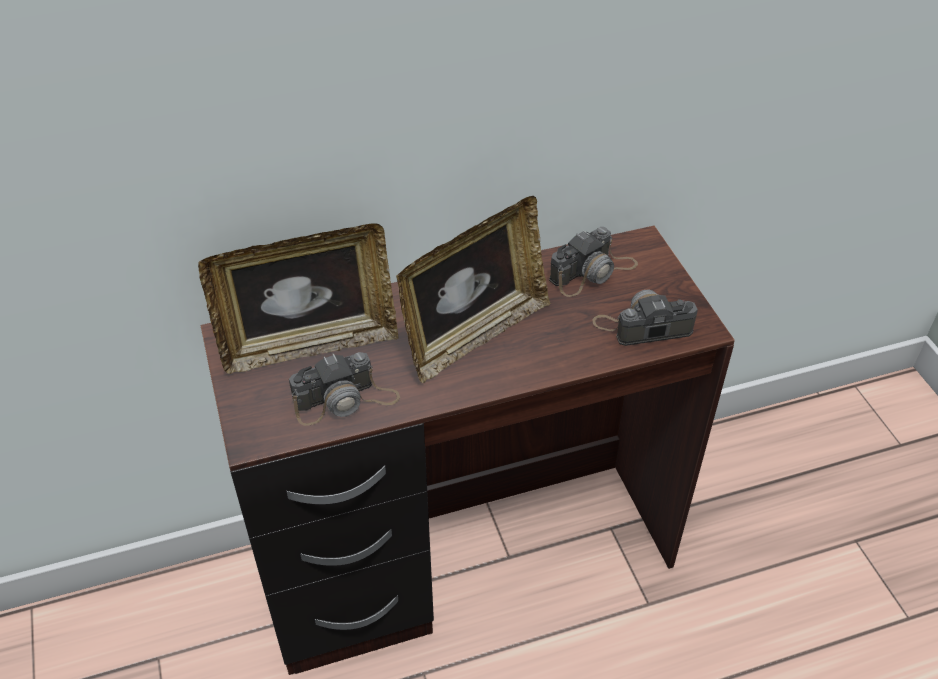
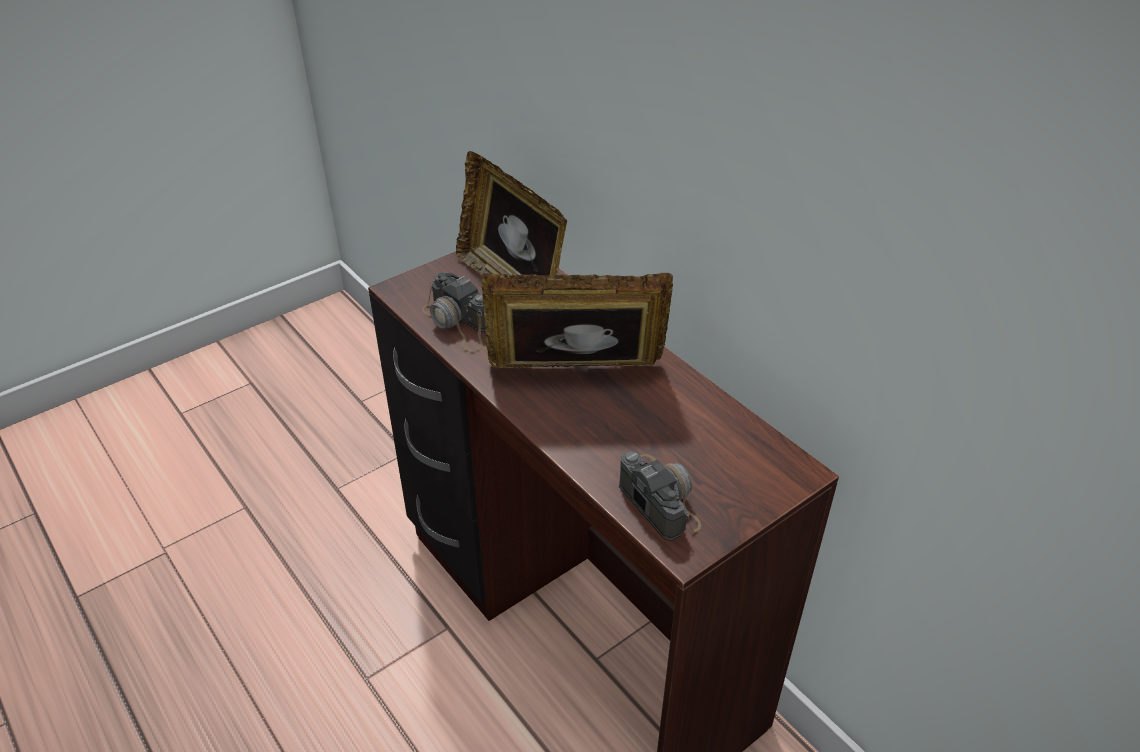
camera: 70 degrees right, 5 degrees down
picture frame [396,196,551,383] -> picture frame turned 150 degrees clockwise [481,273,673,368]
camera [549,227,638,297] -> none

